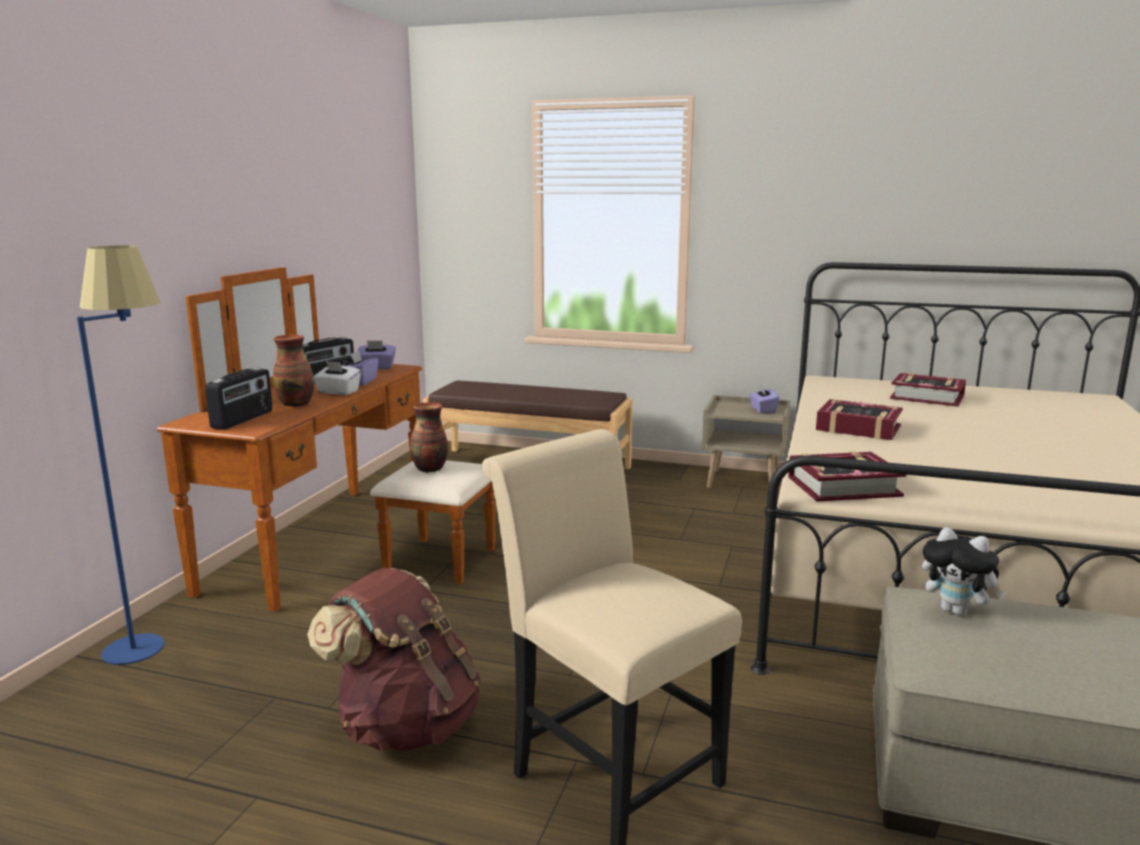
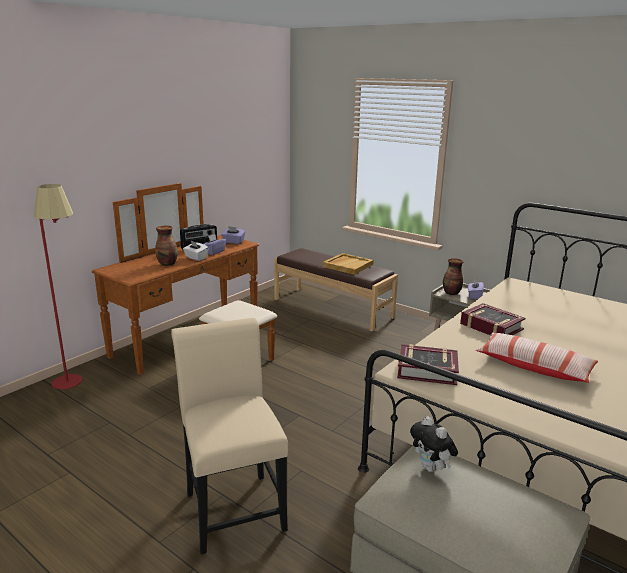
camera: 20 degrees right, 5 degrees up
blue floor lamp [77,246,165,665] -> red floor lamp [33,184,83,389]
radio [205,368,272,429] -> none
brown backpack [307,568,481,751] -> none
vase [410,402,448,473] -> vase moved to [443,258,463,295]
book [890,373,966,407] -> none
none -> beige tray [322,253,374,275]
none -> pillow [476,333,598,383]

